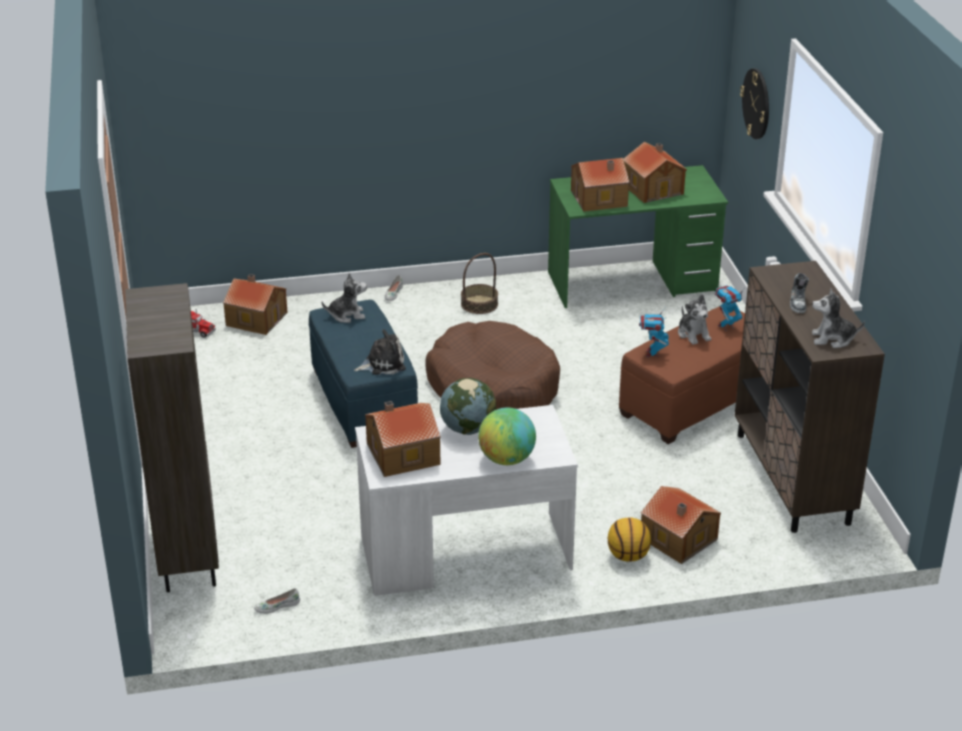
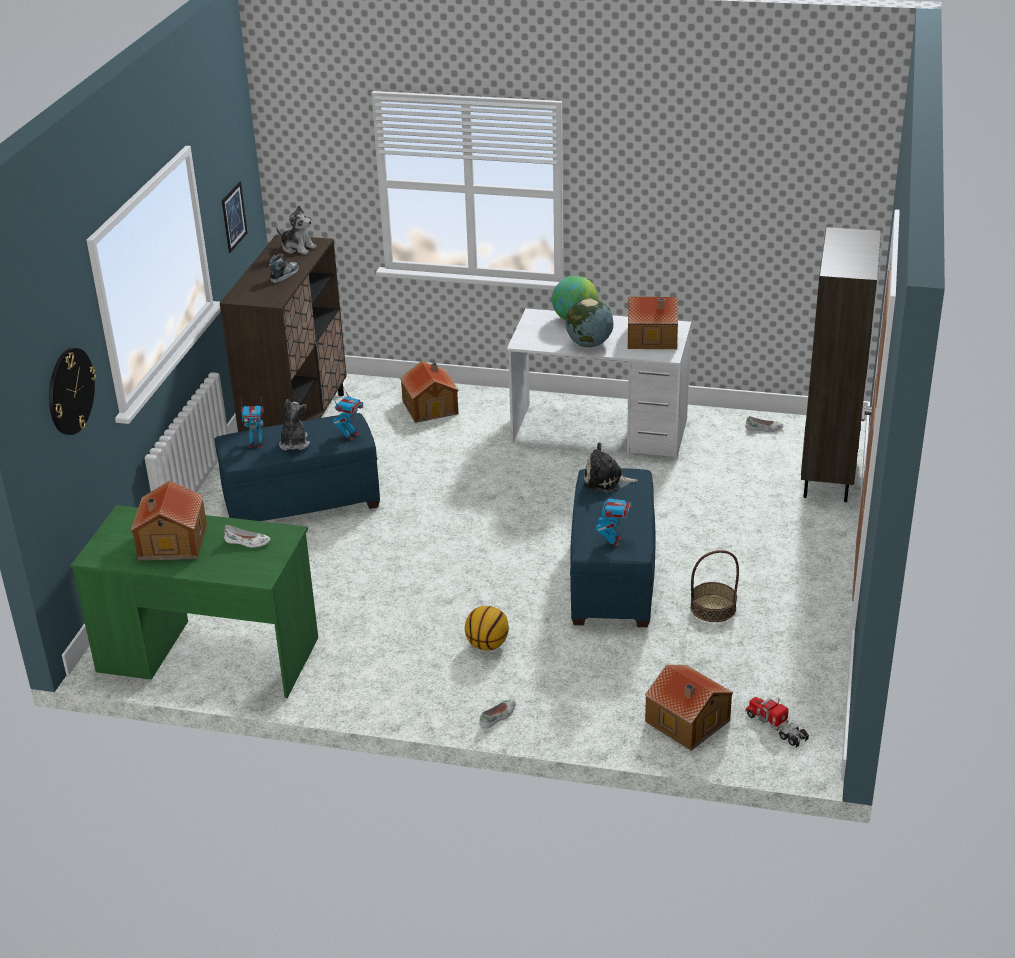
camera: 155 degrees left, 0 degrees up
plush toy [322,272,367,323] -> toy robot [596,489,632,547]
brown dog bed [425,321,560,410] -> none
basket [461,253,498,314] -> basket moved to [690,550,739,622]
toy house [571,158,629,212] -> white shoe [224,525,270,547]
basketball [608,518,651,562] -> basketball moved to [465,606,509,650]
brown ottoman [619,306,745,444] -> blue ottoman [214,413,380,521]
none -> picture [222,181,248,253]

